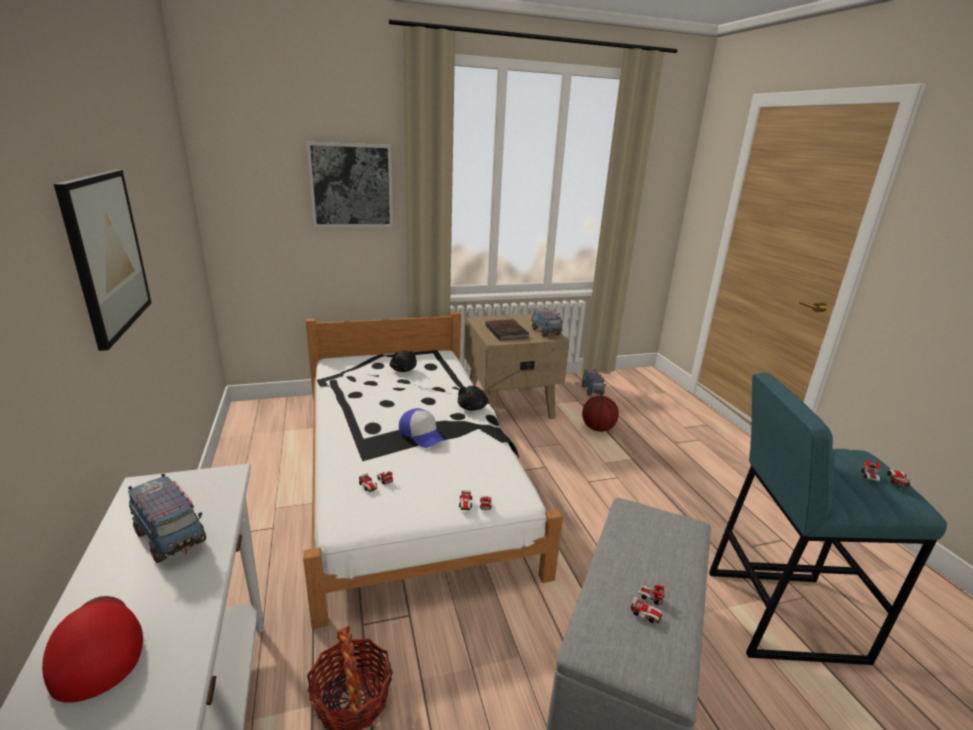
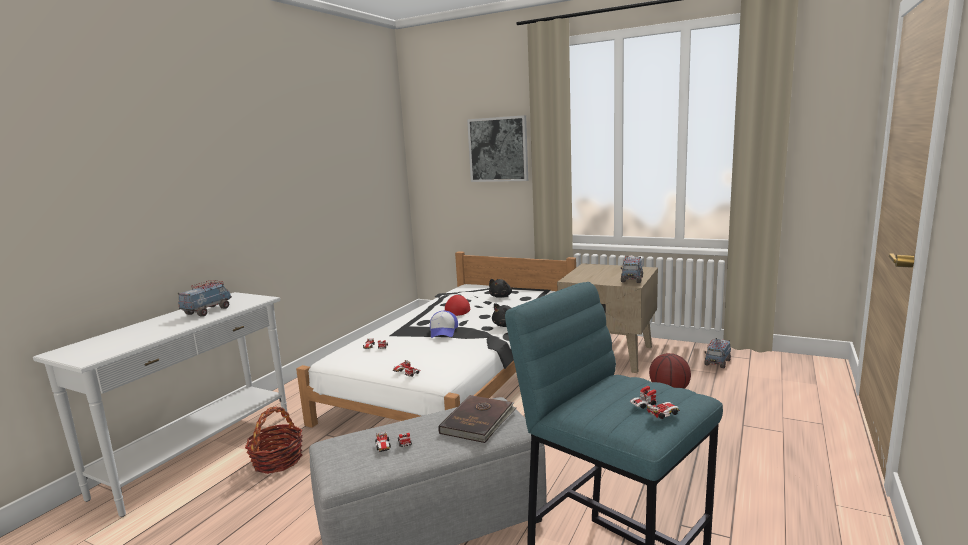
camera: 45 degrees right, 10 degrees down
red cap [42,596,143,703] -> red cap moved to [445,295,470,316]
picture [54,170,152,351] -> none
toy truck [128,474,206,563] -> toy truck turned 150 degrees counterclockwise [178,280,232,317]
brown book [485,319,529,341] -> brown book moved to [438,395,517,443]

